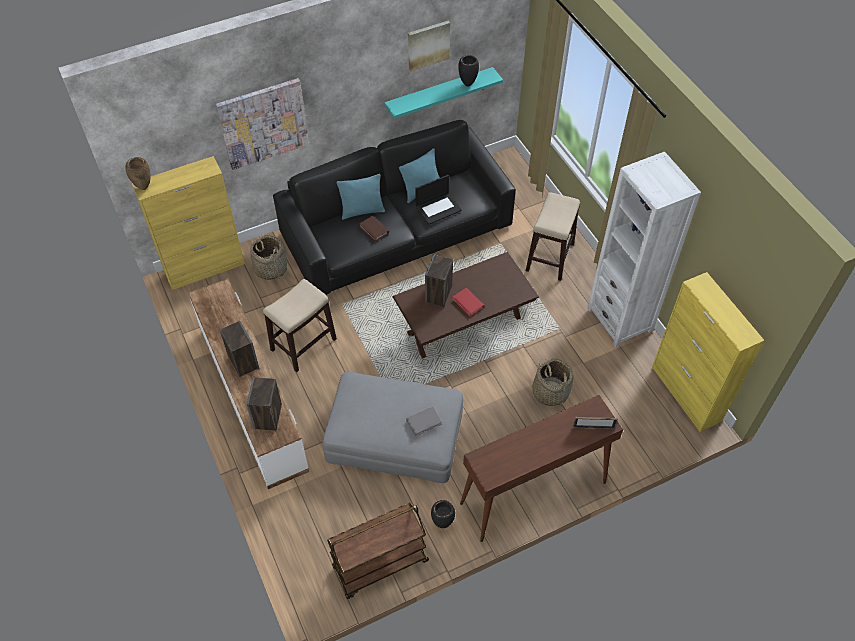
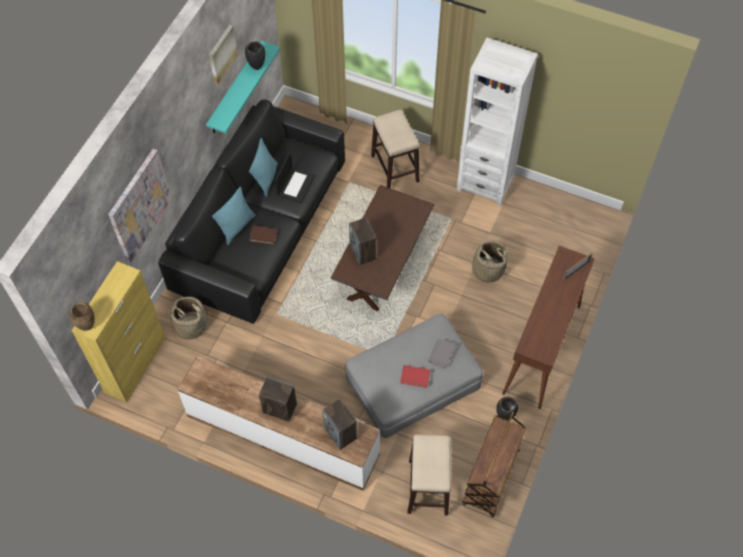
camera: 40 degrees left, 5 degrees up
stool [263,279,337,372] -> stool moved to [408,434,451,516]
red book [452,288,485,316] -> red book moved to [400,365,430,388]
yellow cabinet [652,272,764,432] -> none

